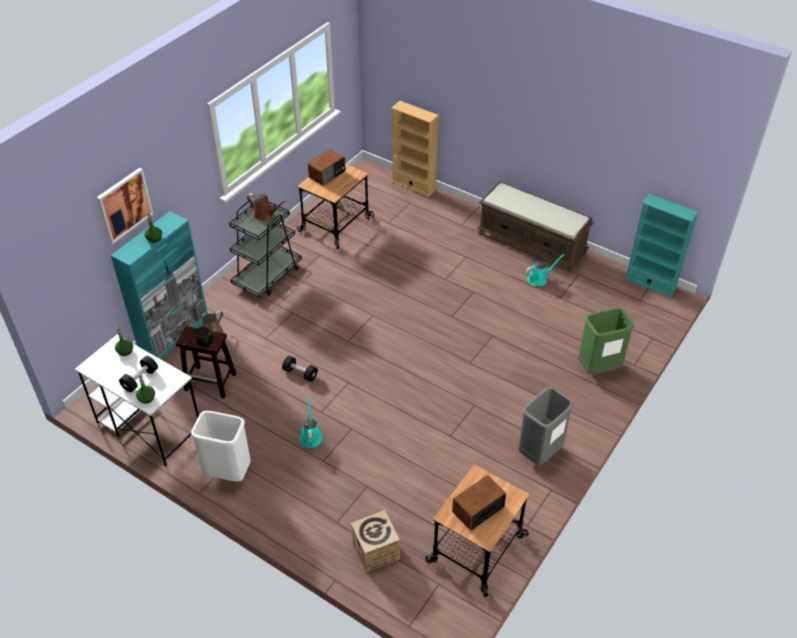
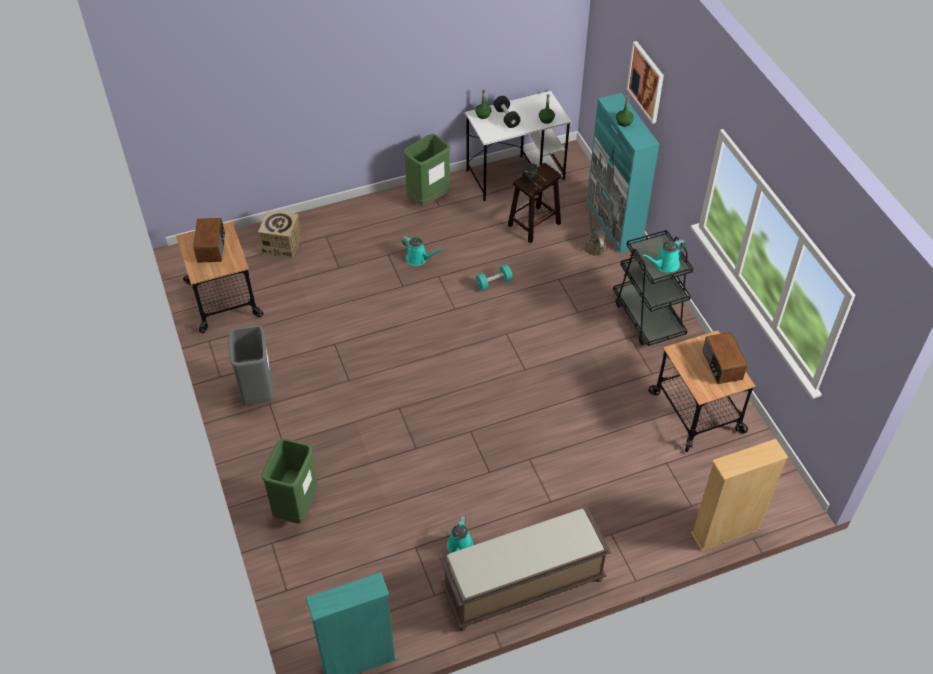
camera: 125 degrees right, 5 degrees up
white trash can [191,411,251,482] -> green trash can [403,134,450,206]
brown watering can [247,193,286,220] -> turquoise watering can [642,240,686,272]
black dumbbell [282,356,318,382] -> turquoise dumbbell [476,265,513,291]

